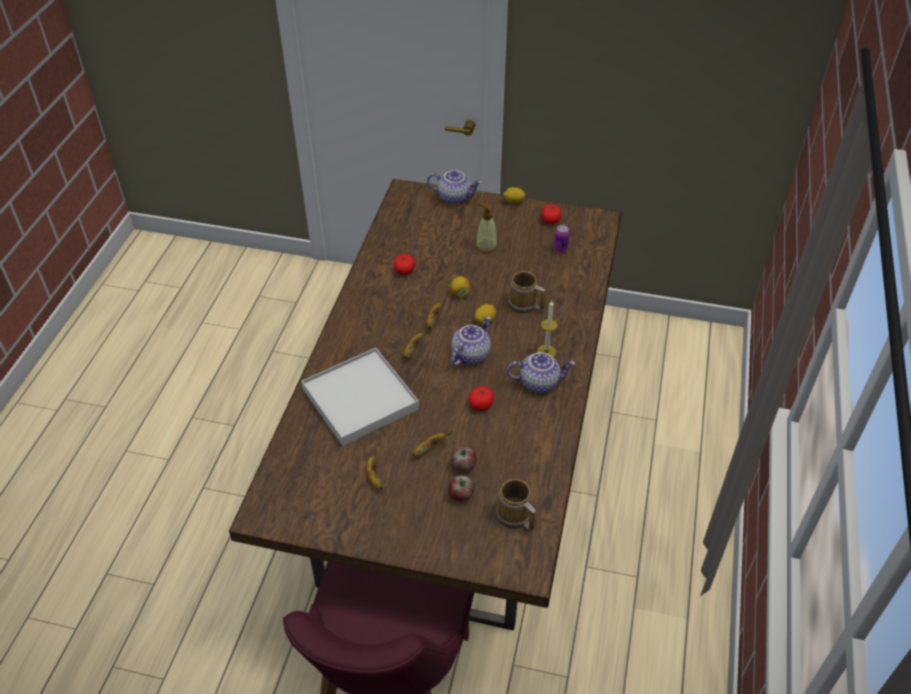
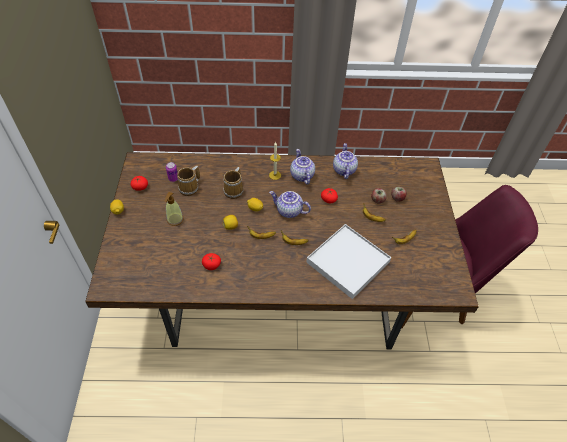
camera: 105 degrees left, 5 degrees up
teapot [427,170,482,205] -> teapot moved to [333,143,358,179]
mug [496,479,536,531] -> mug moved to [177,166,200,196]

